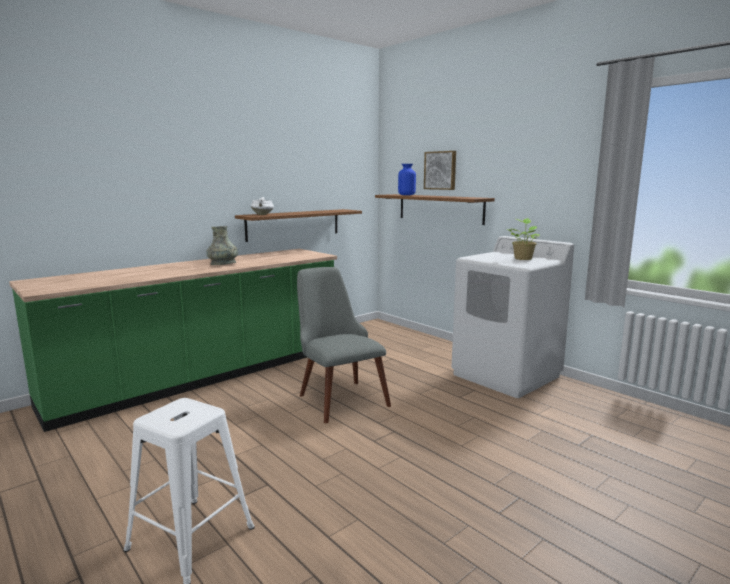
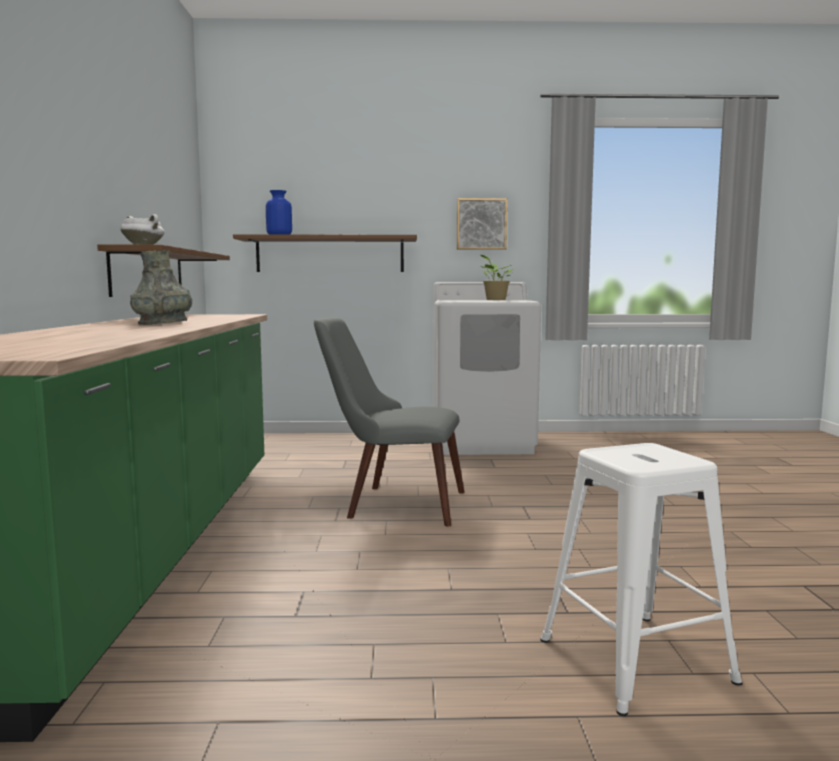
camera: 50 degrees left, 5 degrees down
picture [424,151,456,190] -> picture moved to [457,198,507,250]

